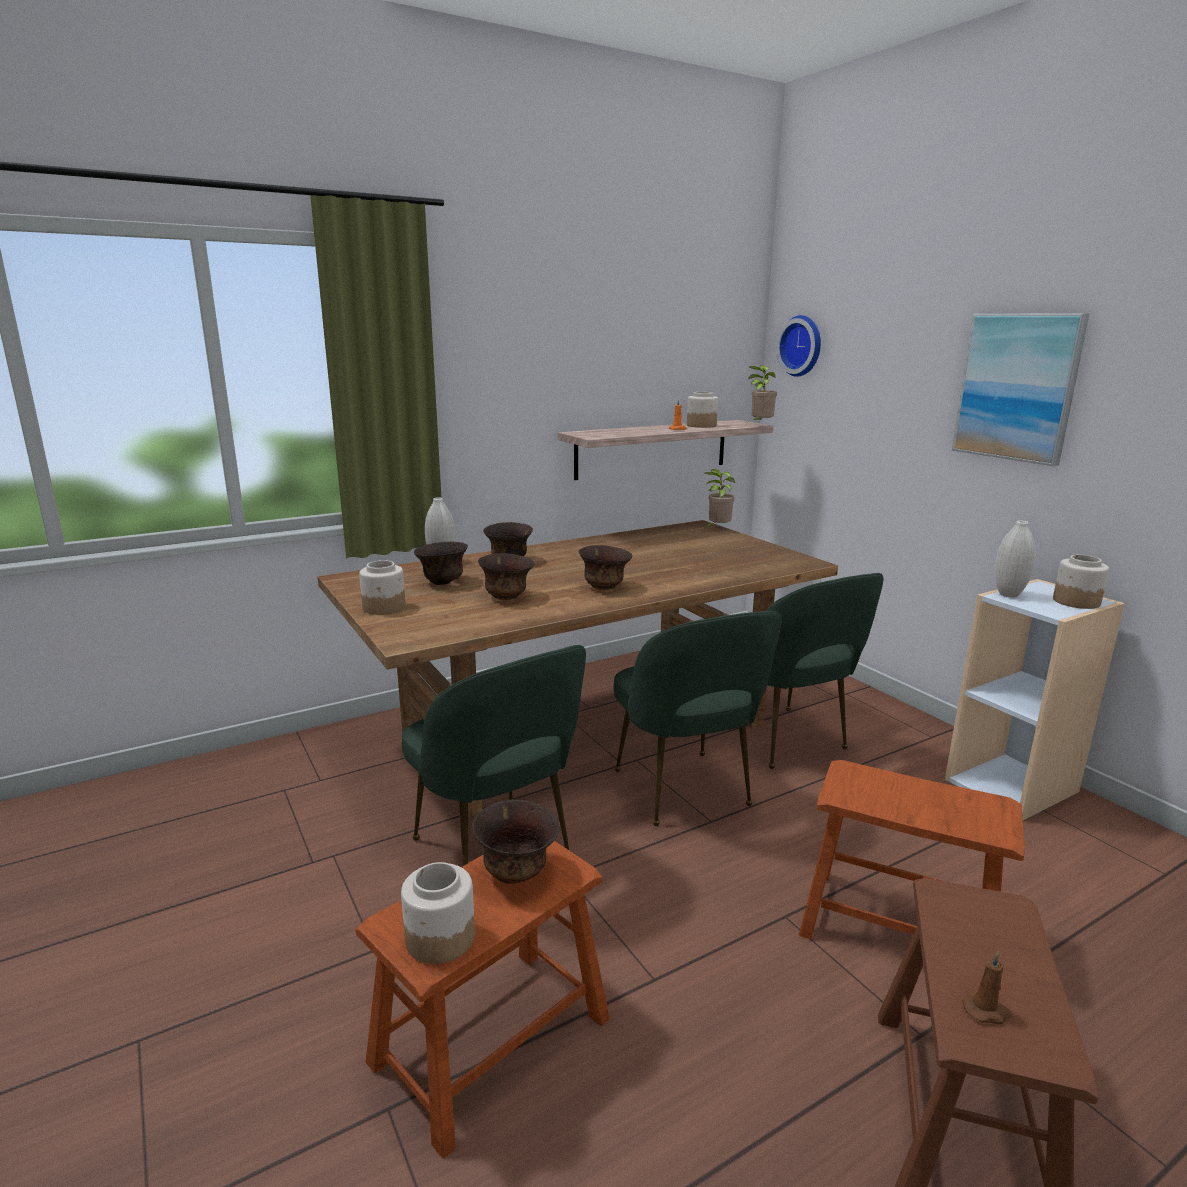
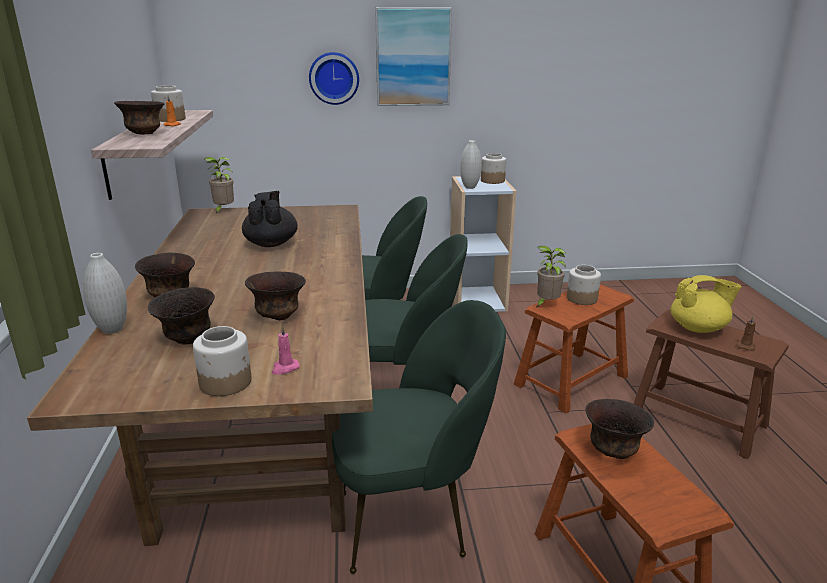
camera: 65 degrees left, 5 degrees up
jar [401,862,475,964] -> jar moved to [567,265,601,305]
brown bowl [579,545,632,590] -> brown bowl moved to [114,101,165,135]
potted plant [748,365,777,421] -> potted plant moved to [536,246,566,308]
wall clock [776,315,821,377] -> wall clock moved to [309,52,359,105]
none -> black teapot [242,191,298,247]
none -> pink candle [272,326,300,375]
none -> yellow teapot [671,275,741,333]

